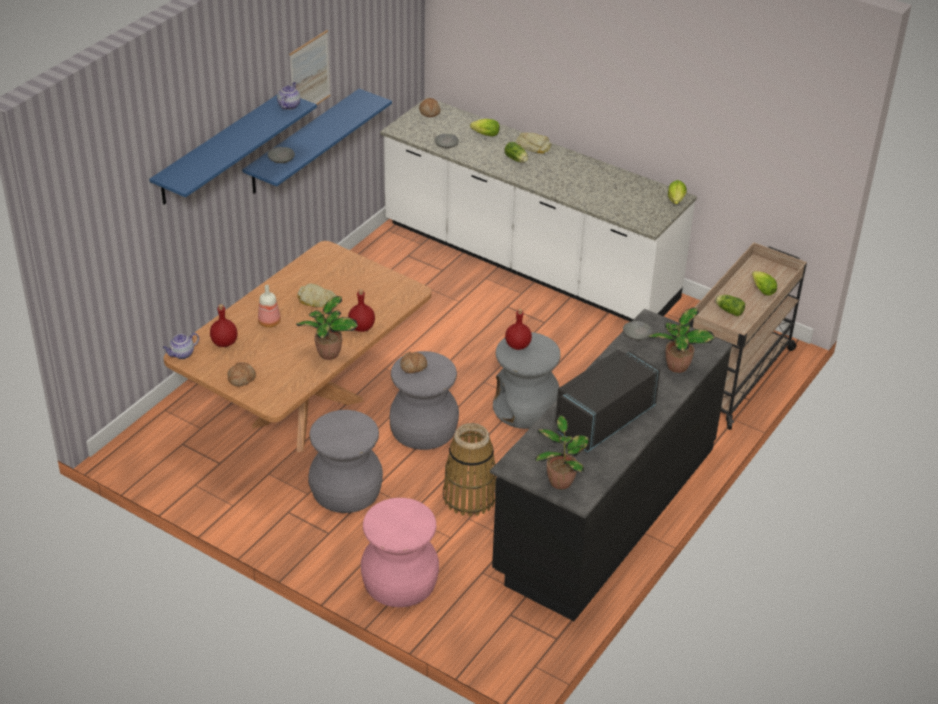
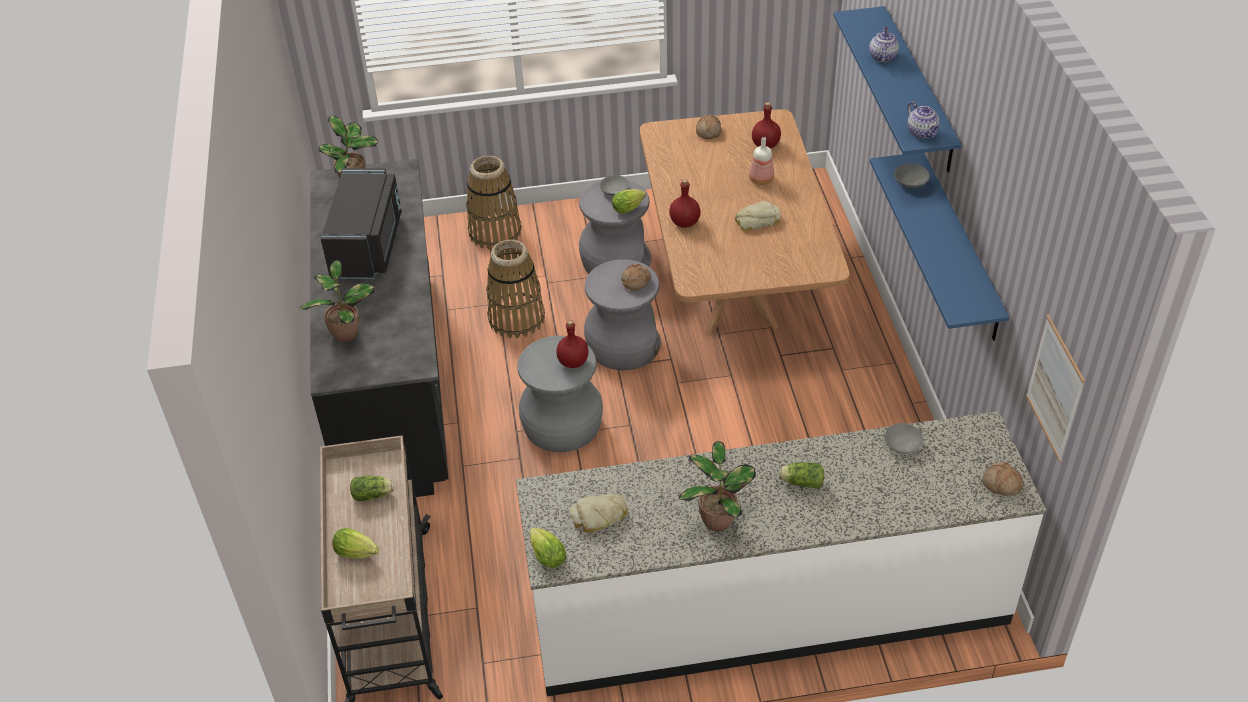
camera: 140 degrees right, 5 degrees up
teapot [163,333,199,359] -> teapot moved to [869,26,899,63]
picture [289,30,330,105] -> picture moved to [1026,315,1085,462]
potted plant [296,296,358,360] -> potted plant moved to [679,441,756,532]
pink stool [361,498,439,607] -> basket [466,156,521,250]
lettuce [470,119,500,137] -> lettuce moved to [612,189,646,214]
bread [516,133,551,154] -> bread moved to [570,493,628,533]
grey bowl [623,321,652,340] -> grey bowl moved to [600,175,629,196]

